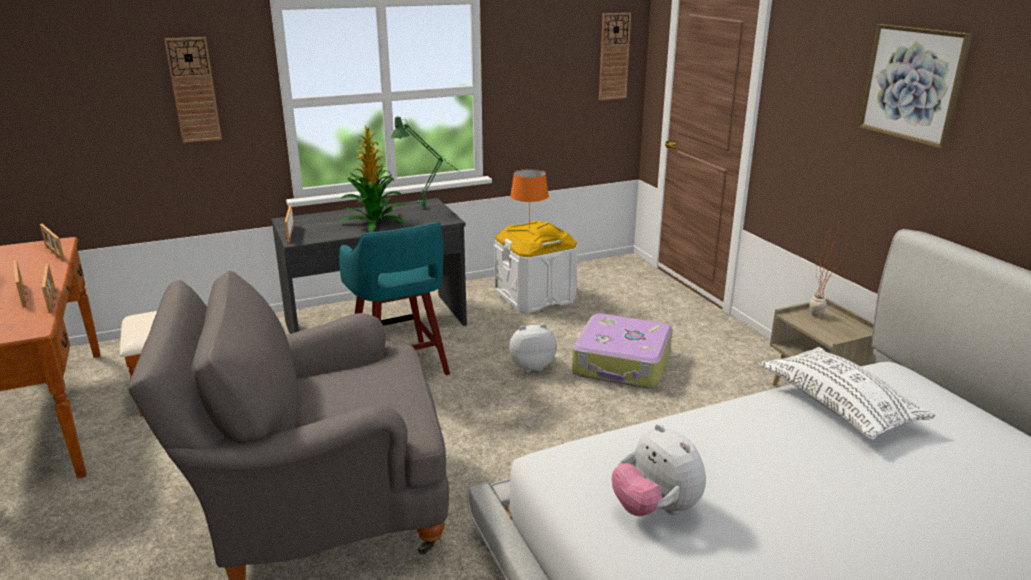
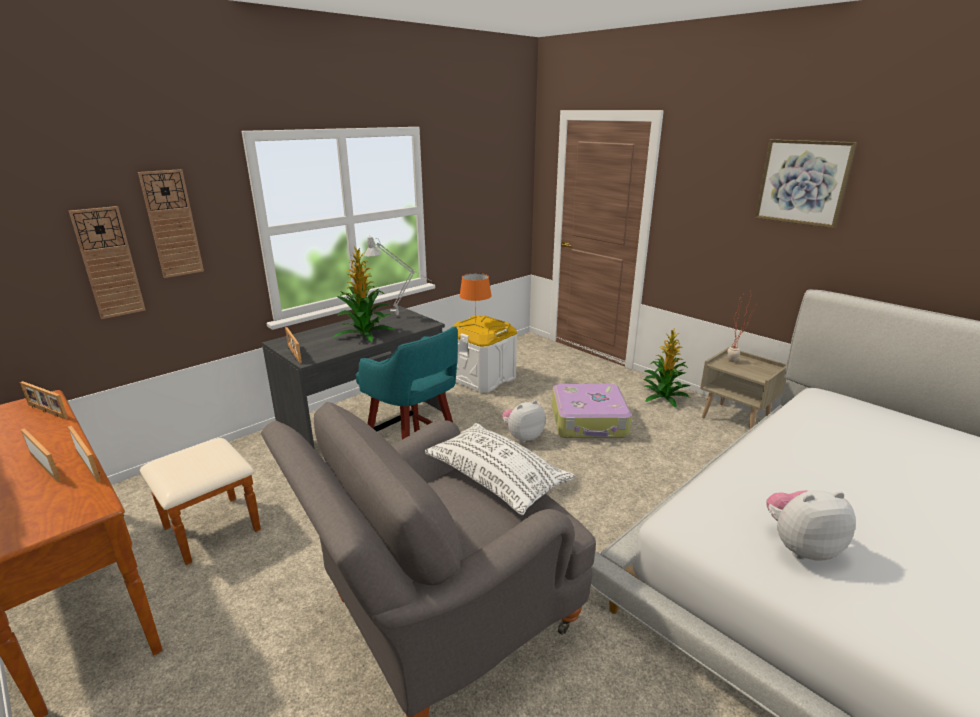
camera: 20 degrees left, 0 degrees up
green table lamp [391,115,460,207] -> grey table lamp [364,237,432,315]
wall clock [599,13,631,100] -> wall clock moved to [69,206,146,319]
plush toy [612,424,706,516] -> plush toy turned 135 degrees clockwise [767,490,856,560]
white pillow [759,347,935,440] -> white pillow moved to [425,423,575,515]
none -> potted plant [644,328,691,408]

